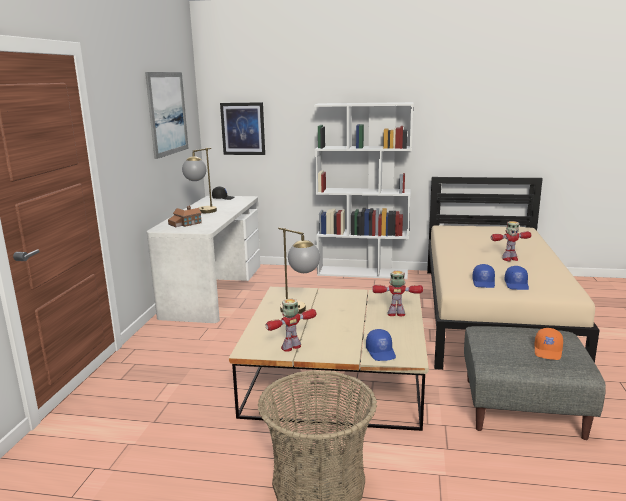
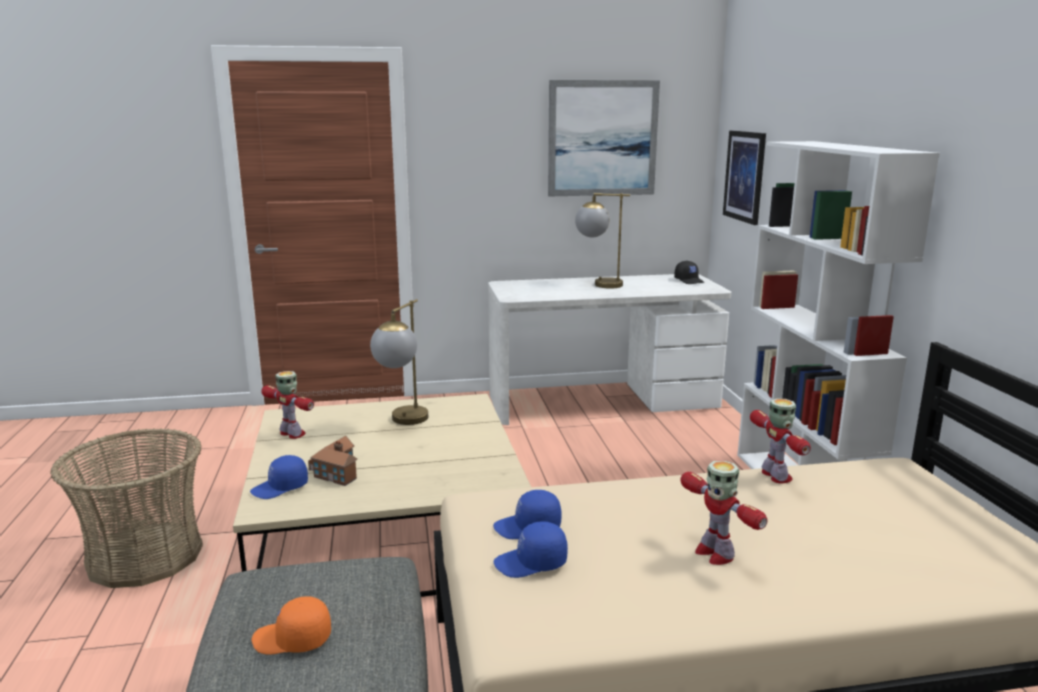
camera: 70 degrees right, 0 degrees up
toy house [168,206,202,227] -> toy house moved to [308,436,357,486]
toy robot [372,271,423,316] -> toy robot moved to [750,398,811,484]

